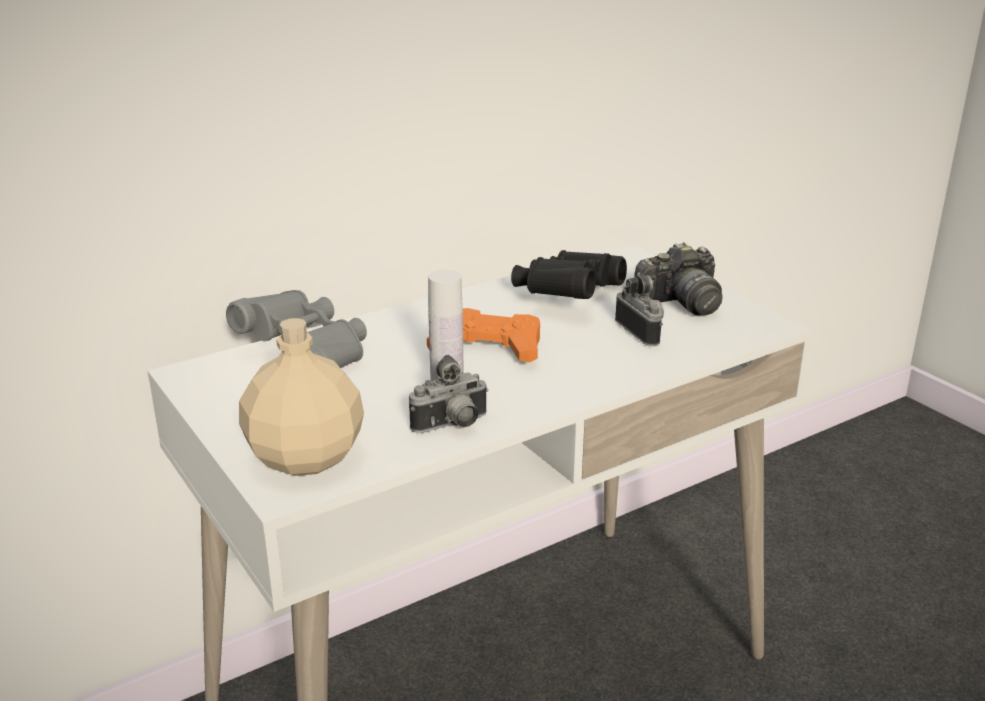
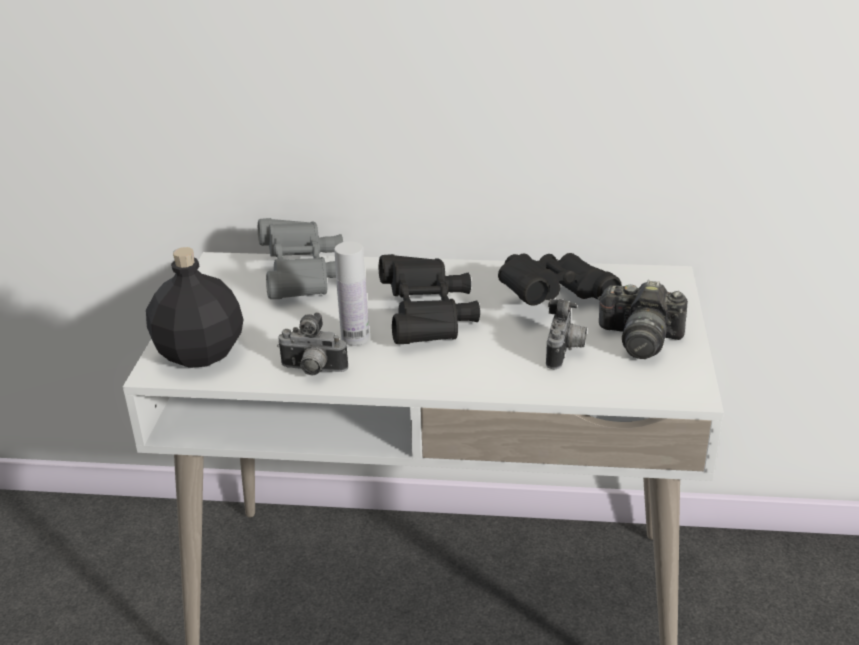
camera: 40 degrees right, 5 degrees up
beige bottle [239,318,364,476] -> black bottle [146,247,244,368]
orange game controller [427,308,540,363] -> black binoculars [379,254,480,344]

